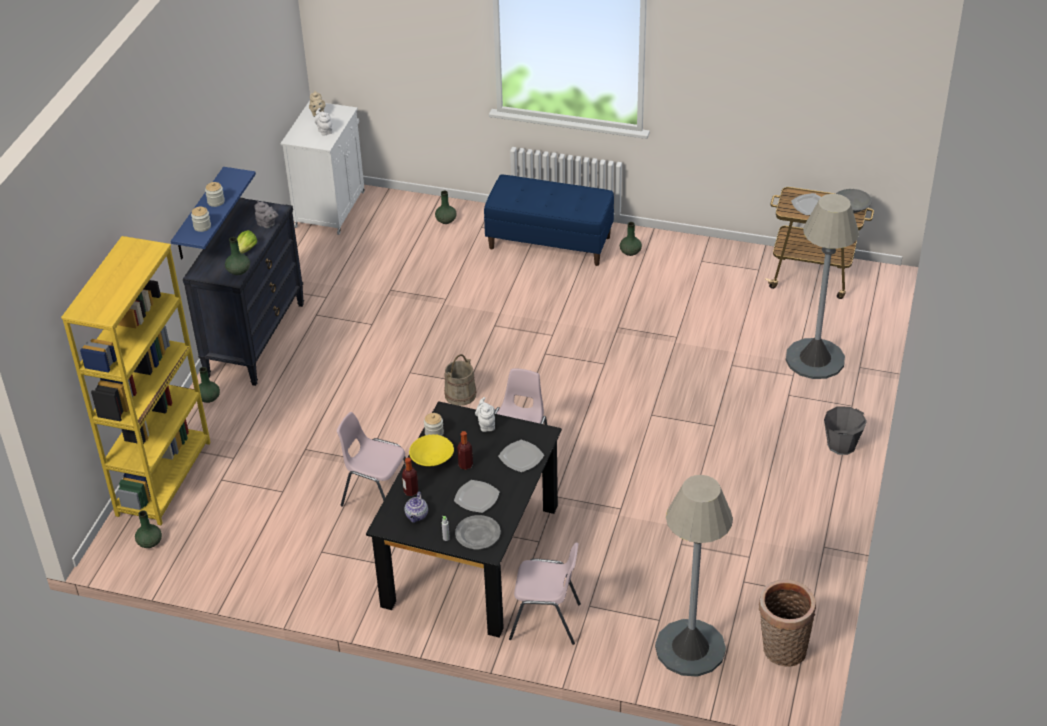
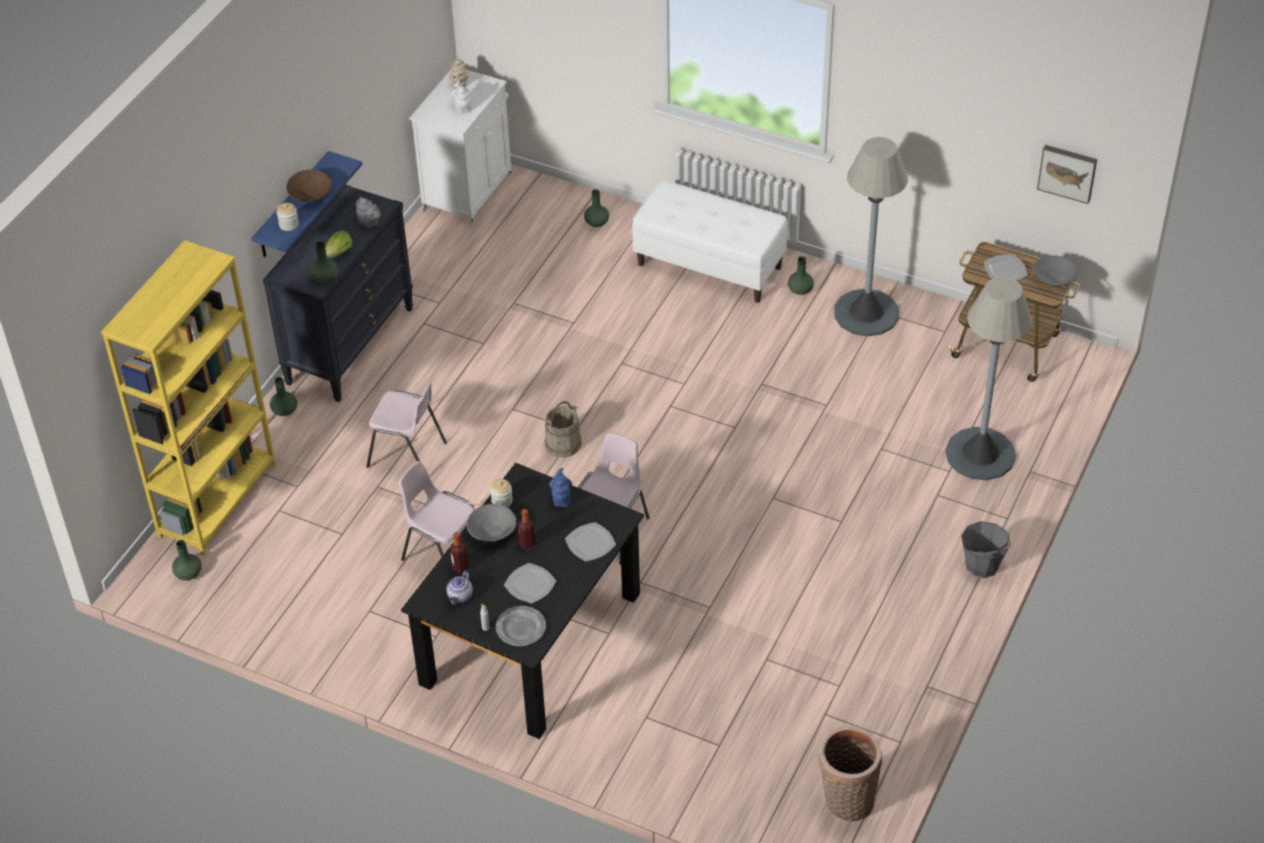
camera: 10 degrees right, 5 degrees up
jar [205,182,225,207] -> brown bowl [286,170,332,202]
yellow bowl [409,434,454,467] -> grey bowl [467,503,517,542]
white teapot [475,397,495,432] -> blue teapot [549,468,572,507]
blue bench [484,175,614,266] -> white bench [632,180,788,303]
pink chair [509,543,581,645] -> pink chair moved to [366,378,447,468]
grey floor lamp [655,475,733,677] -> grey floor lamp moved to [834,137,908,337]
none -> picture [1037,145,1097,204]

